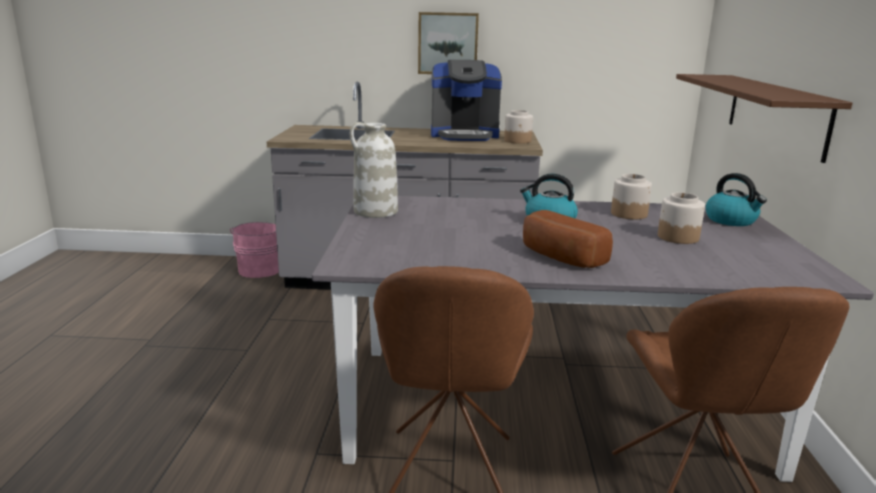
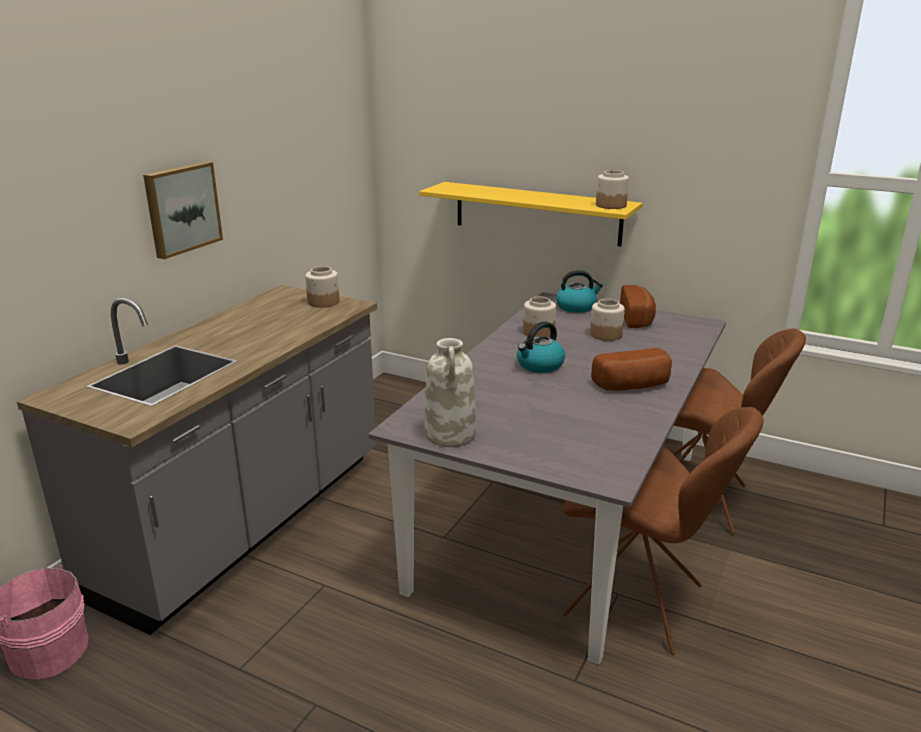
camera: 65 degrees left, 5 degrees up
coffee machine [431,60,502,141] -> none
brown shelf [676,74,852,163] -> yellow shelf [419,182,643,247]
none -> jar [596,170,629,209]
none -> bread [620,285,656,328]

